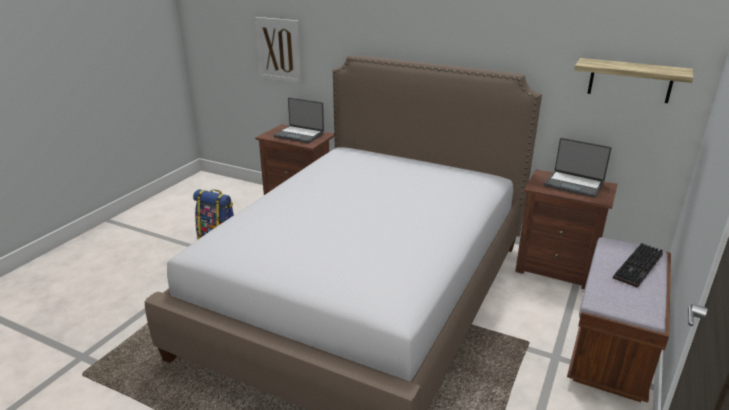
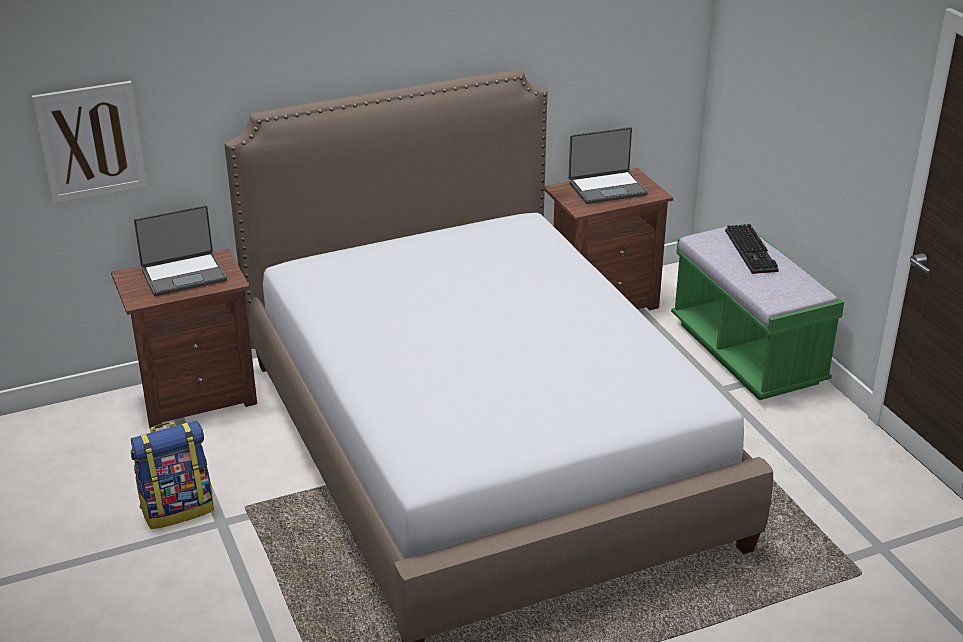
camera: 50 degrees left, 5 degrees up
brown bench [567,237,671,403] -> green bench [671,224,844,400]
shelf [574,58,693,103] -> none

